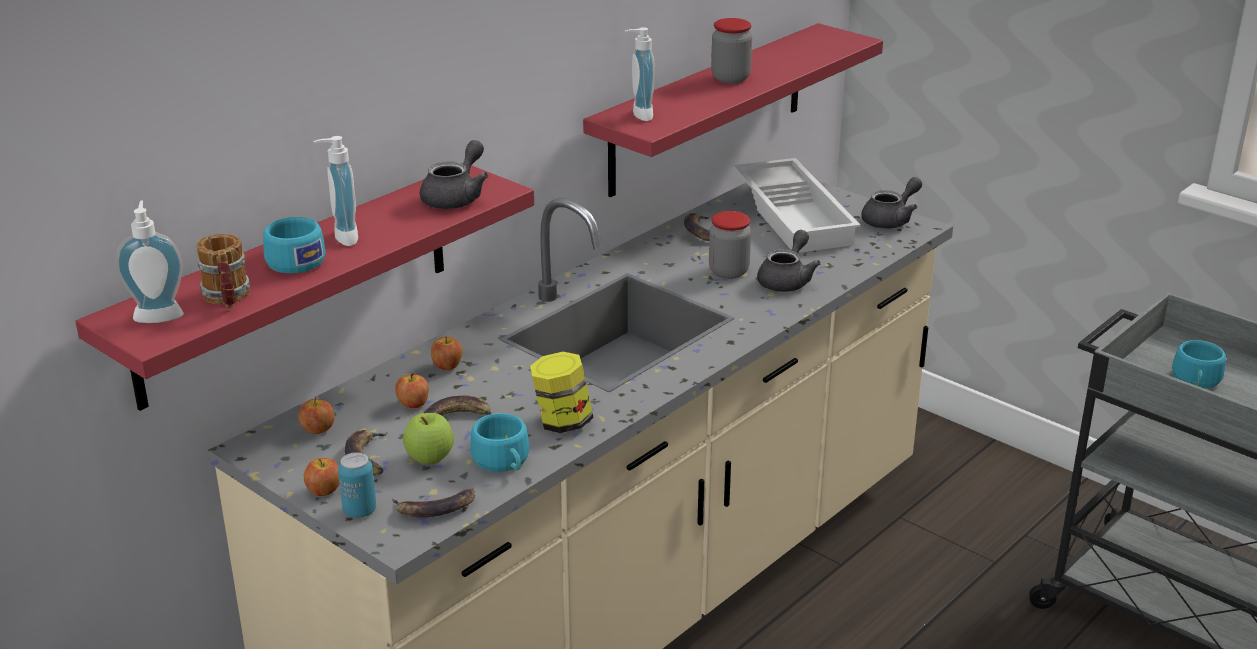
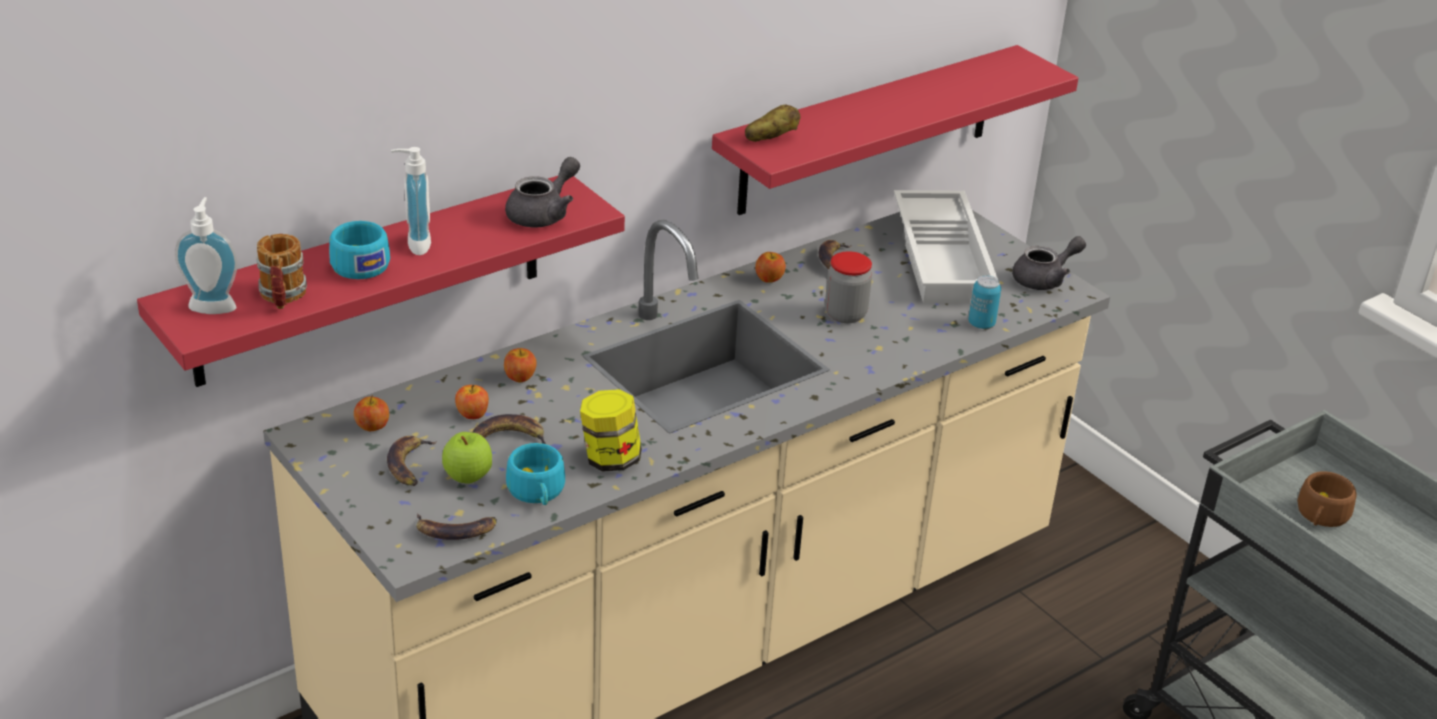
camera: 10 degrees right, 5 degrees up
apple [304,458,340,496] -> apple moved to [755,252,786,283]
can [338,452,376,518] -> can moved to [969,275,1001,329]
soap dispenser [625,27,655,121] -> potato [745,105,800,142]
jar [711,18,752,83] -> none
grey teapot [757,230,821,292] -> none
turquoise cup [1172,340,1226,388] -> brown cup [1297,471,1357,527]

